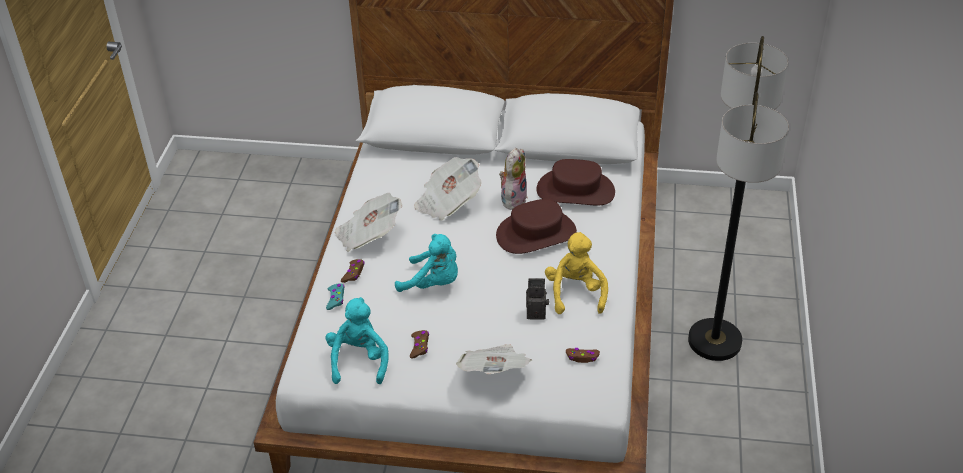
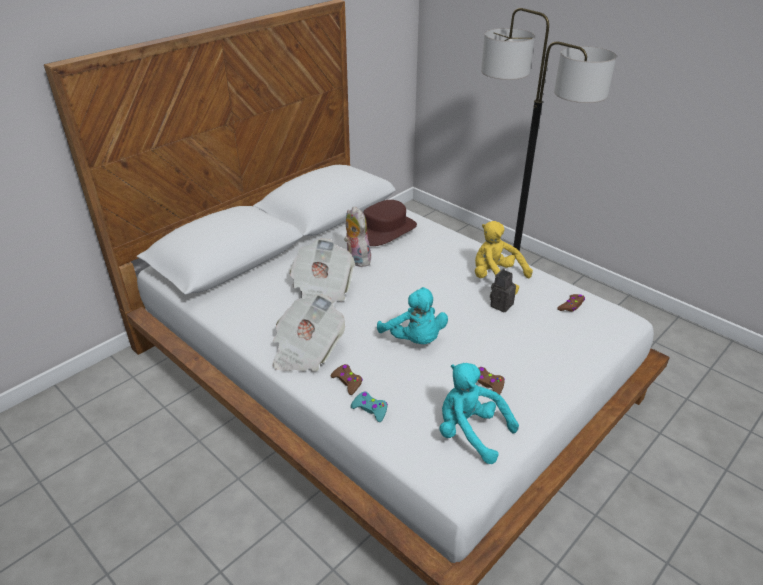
camera: 55 degrees left, 5 degrees down
turquoise plush toy [395,234,458,292] -> turquoise plush toy turned 90 degrees clockwise [377,287,448,344]
newspaper [456,344,532,374] -> none
brown hat [496,199,577,254] -> none

